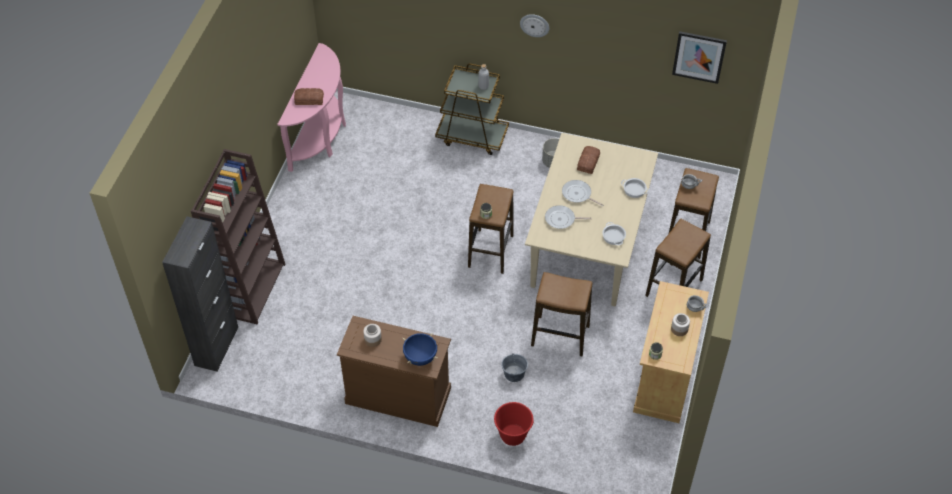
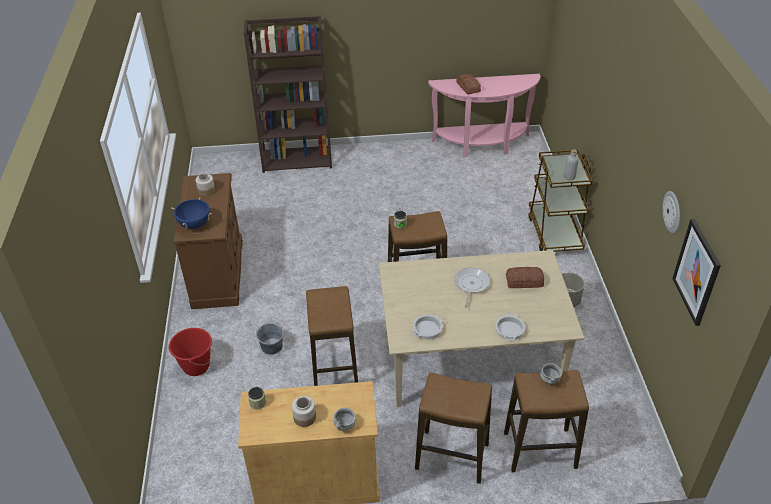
camera: 70 degrees right, 10 degrees down
black cabinet [162,216,238,372] -> none
wall clock [520,14,549,37] -> wall clock moved to [662,191,680,233]
frying pan [545,205,592,229] -> none

